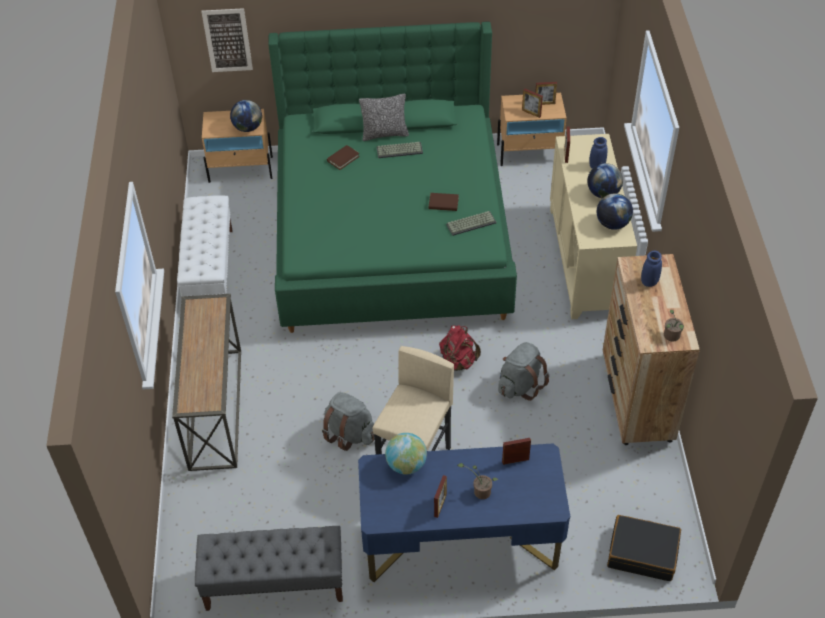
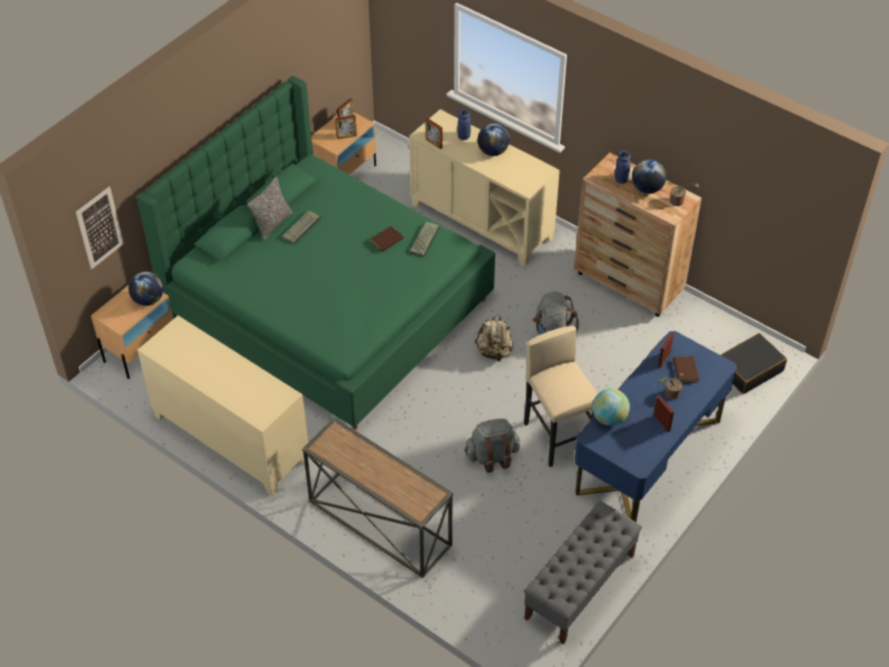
camera: 50 degrees left, 0 degrees up
white bench [177,195,232,296] -> beige cabinet [137,316,309,496]
brown book [327,145,360,170] -> brown book moved to [673,356,699,383]
red backpack [439,325,481,371] -> beige backpack [475,315,513,362]
globe [597,193,633,230] -> globe moved to [632,159,666,194]

